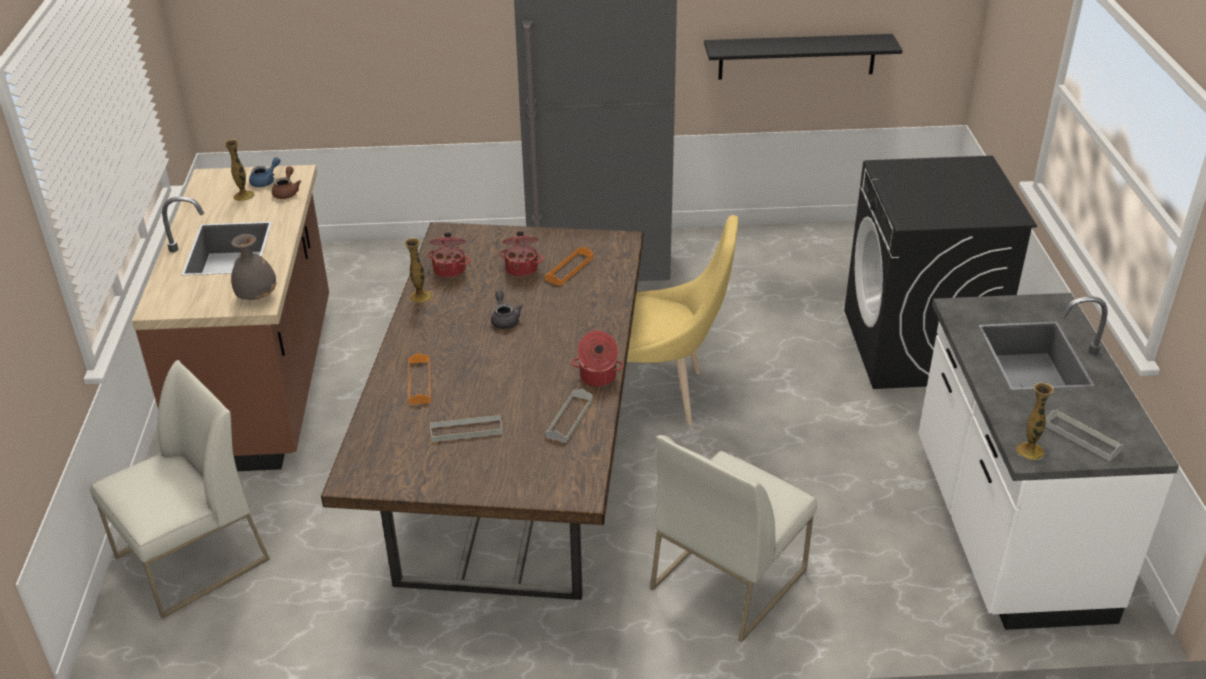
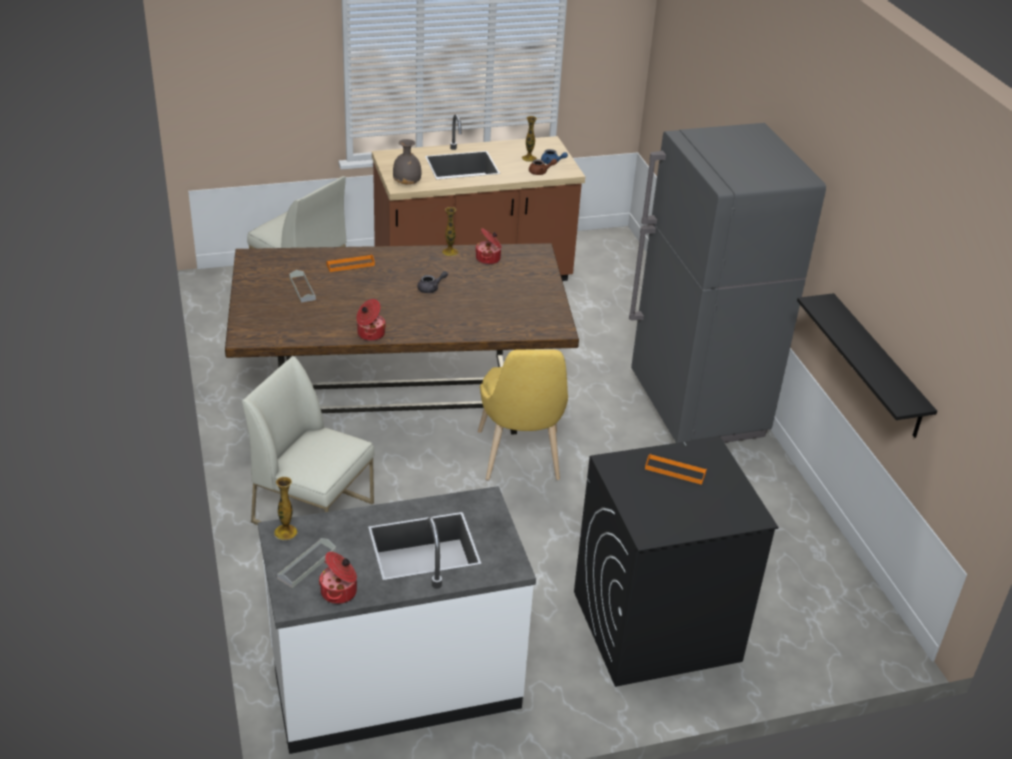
camera: 75 degrees right, 0 degrees up
cooking pot [499,231,543,277] -> cooking pot moved to [318,552,357,604]
orange tray [545,247,593,286] -> orange tray moved to [645,454,707,485]
grey tray [546,389,593,443] -> none

